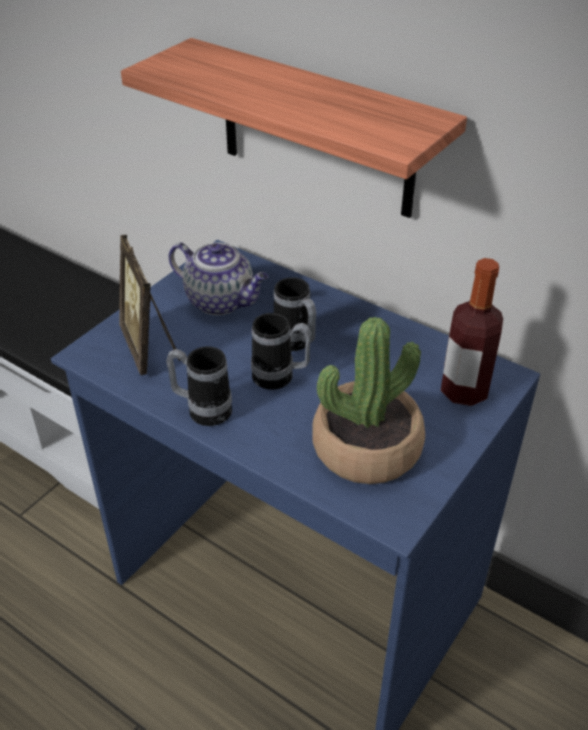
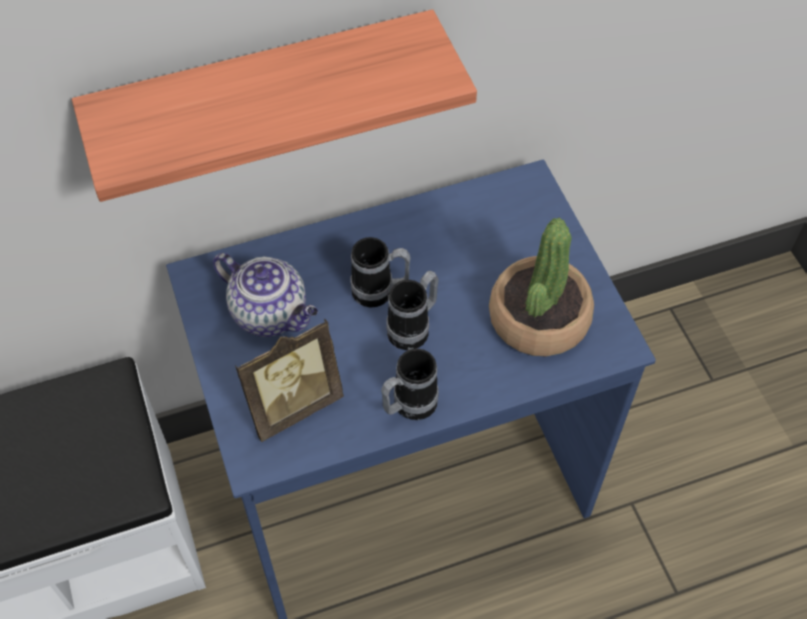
camera: 55 degrees left, 15 degrees up
picture frame [119,235,180,375] -> picture frame turned 45 degrees counterclockwise [235,318,344,442]
teapot [169,242,269,315] -> teapot turned 60 degrees clockwise [213,253,318,337]
bottle [441,258,503,406] -> none

